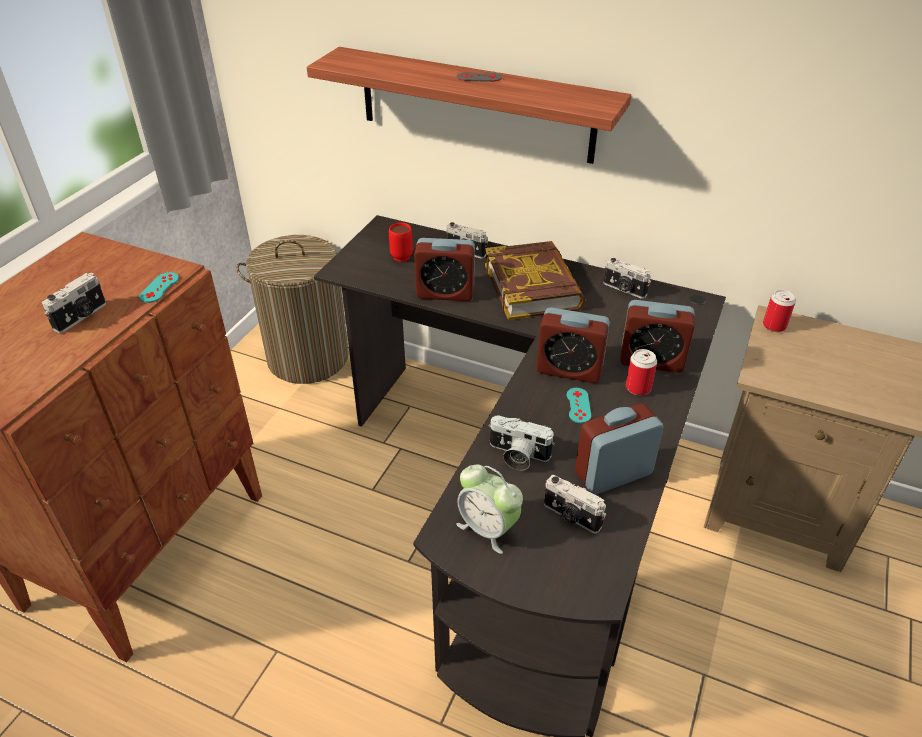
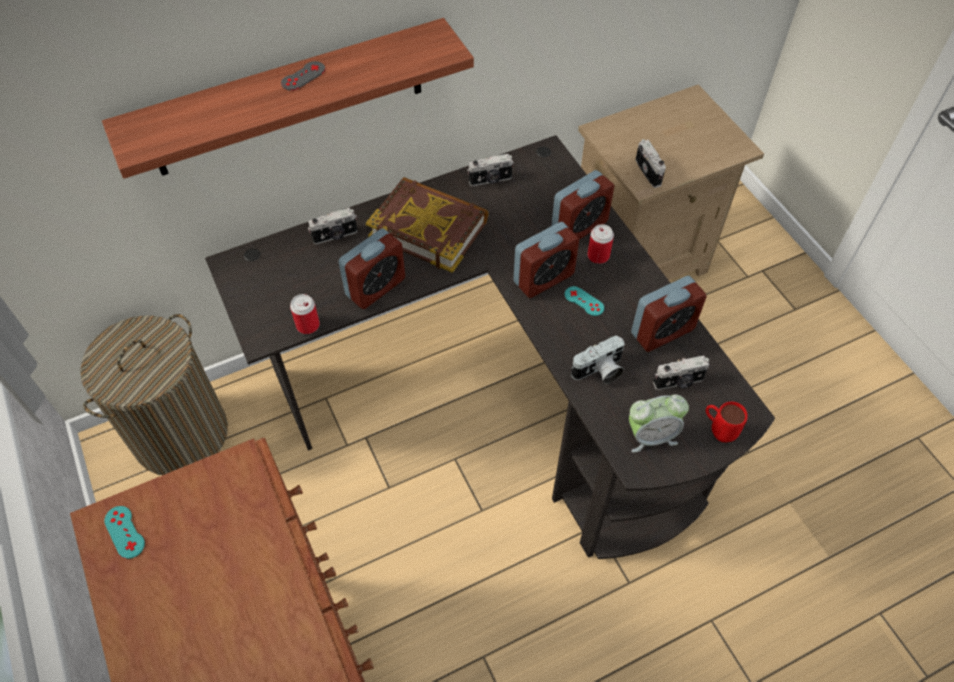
camera: 50 degrees left, 15 degrees up
camera [42,273,106,333] -> camera moved to [635,139,666,188]
turquoise game controller [139,272,179,303] -> turquoise game controller moved to [104,506,145,559]
red mug [389,223,413,262] -> red mug moved to [705,402,748,442]
alarm clock [575,403,664,495] -> alarm clock turned 135 degrees counterclockwise [631,276,707,352]
can [763,290,796,332] -> can moved to [290,294,320,334]

